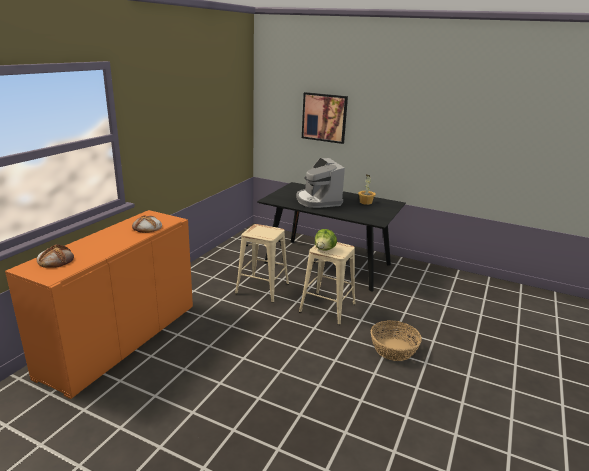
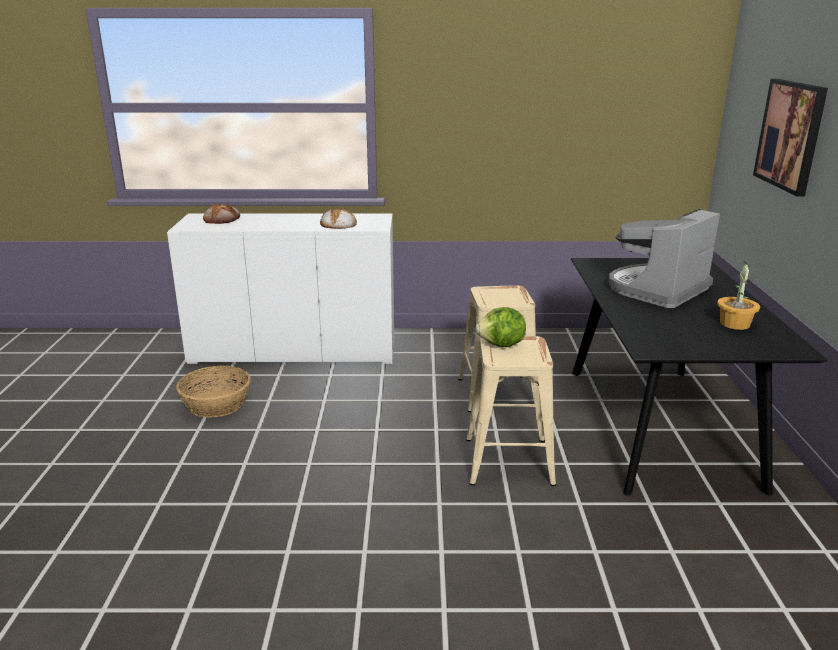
camera: 65 degrees right, 0 degrees up
orange cabinet [5,210,193,399] -> white cabinet [167,213,394,364]
basket [371,320,422,361] -> basket moved to [176,366,251,418]

